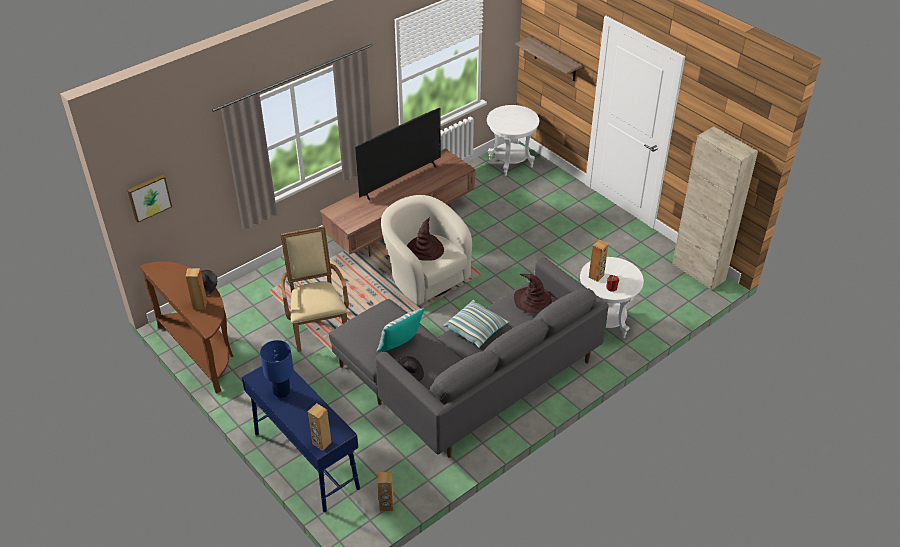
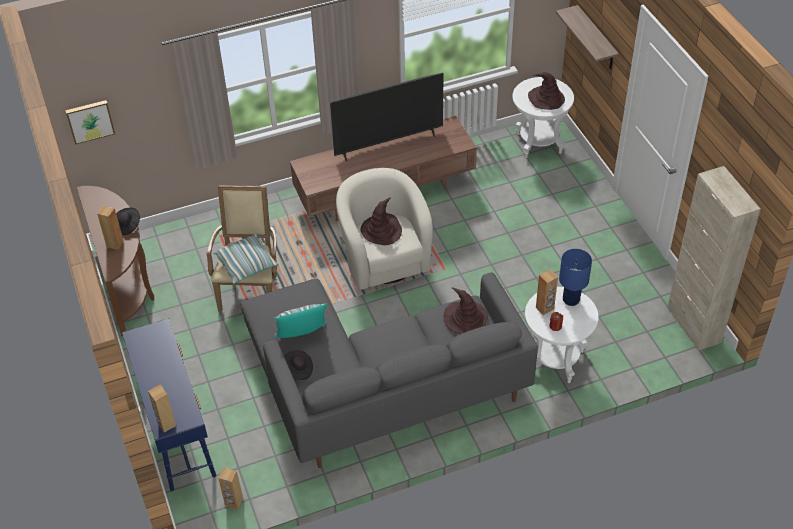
camera: 20 degrees right, 5 degrees up
blue table lamp [260,340,294,398] -> blue table lamp moved to [559,249,592,306]
pillow [443,300,510,348] -> pillow moved to [213,233,279,284]
none -> brown hat [528,72,565,110]

